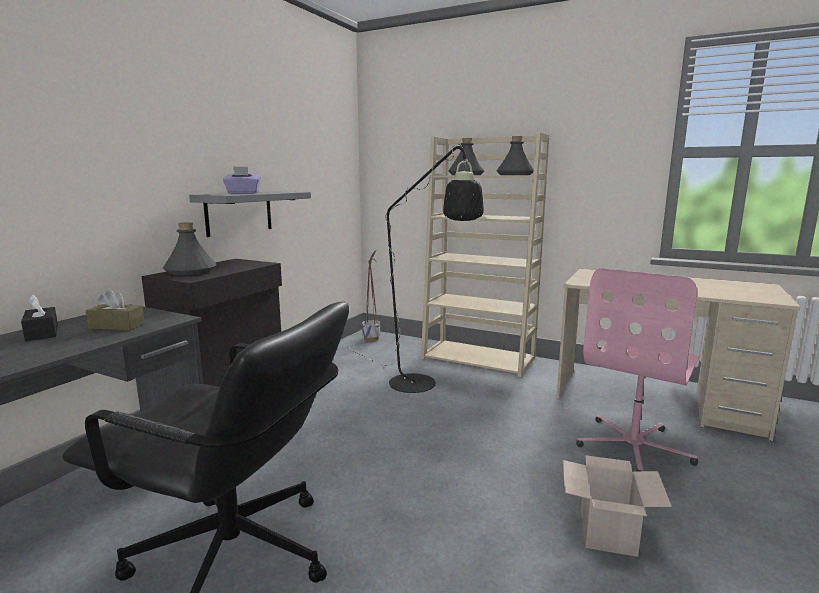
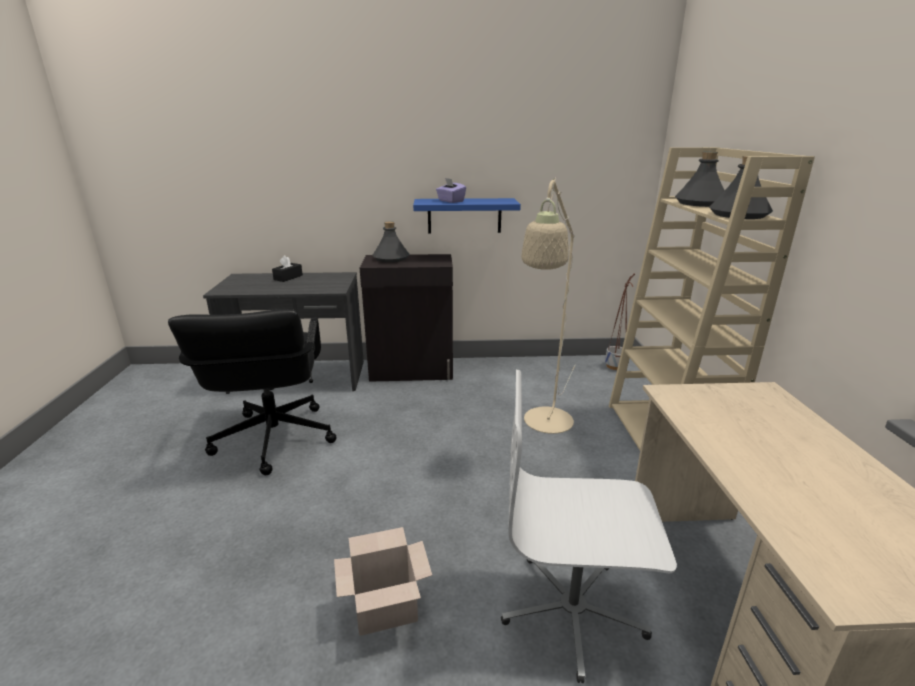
camera: 60 degrees right, 10 degrees up
brown tissue box [86,290,145,330] -> none
grey shelf [189,191,311,237] -> blue shelf [413,198,521,233]
black floor lamp [348,144,484,393] -> beige floor lamp [521,177,575,434]
pink office chair [576,268,699,471] -> white office chair [501,370,677,683]

